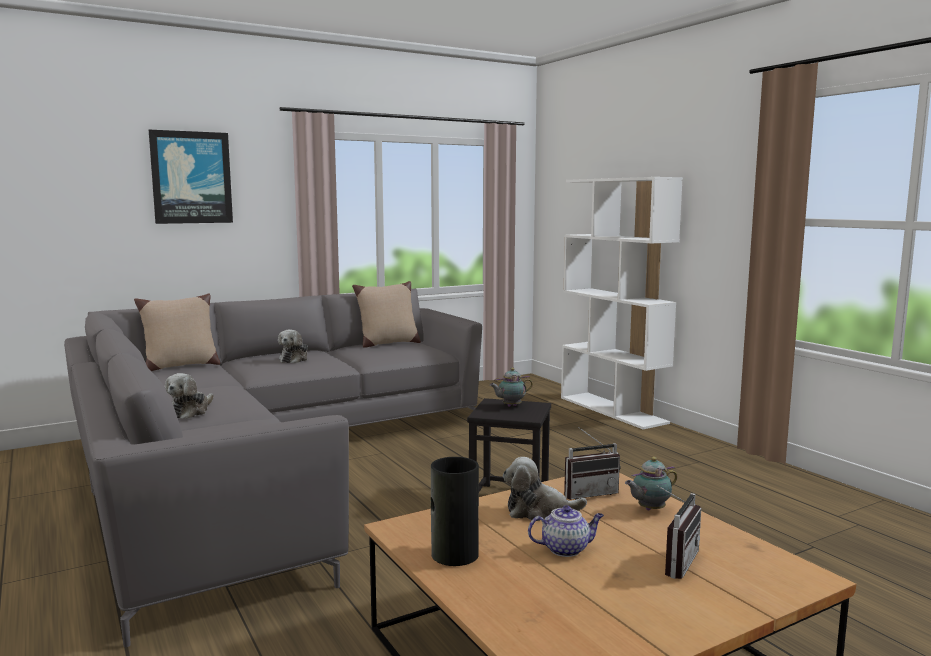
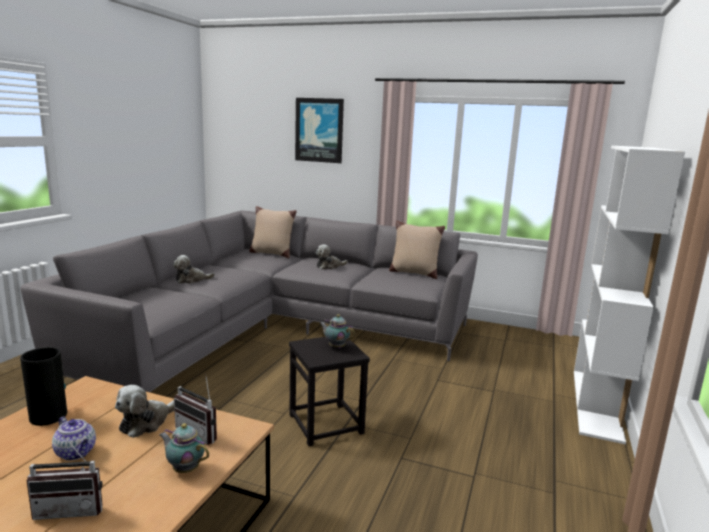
camera: 50 degrees right, 5 degrees up
plush toy [503,457,587,521] -> plush toy turned 105 degrees counterclockwise [115,385,174,438]

